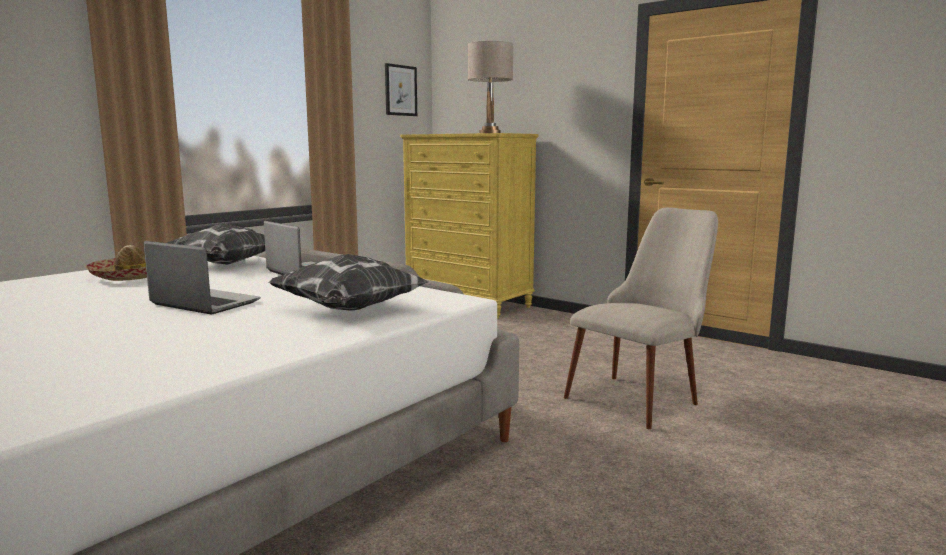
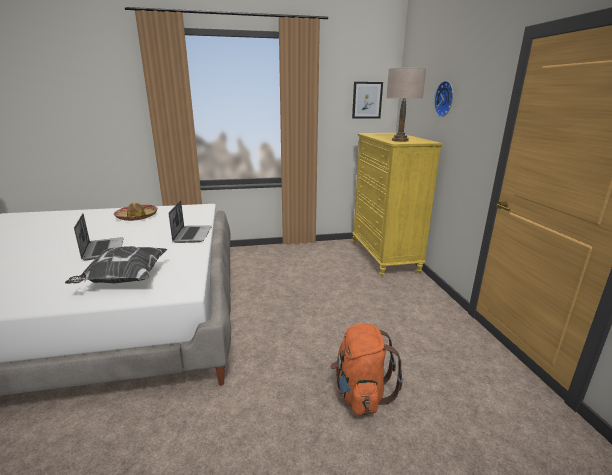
camera: 40 degrees right, 10 degrees up
pillow [167,223,265,265] -> none
beige chair [564,208,718,429] -> orange backpack [330,323,404,415]
none -> wall clock [434,81,453,117]

